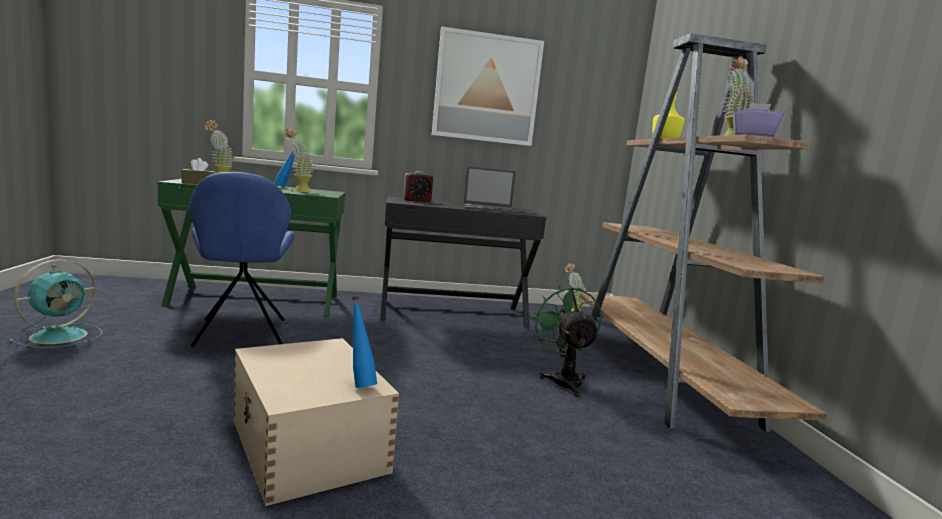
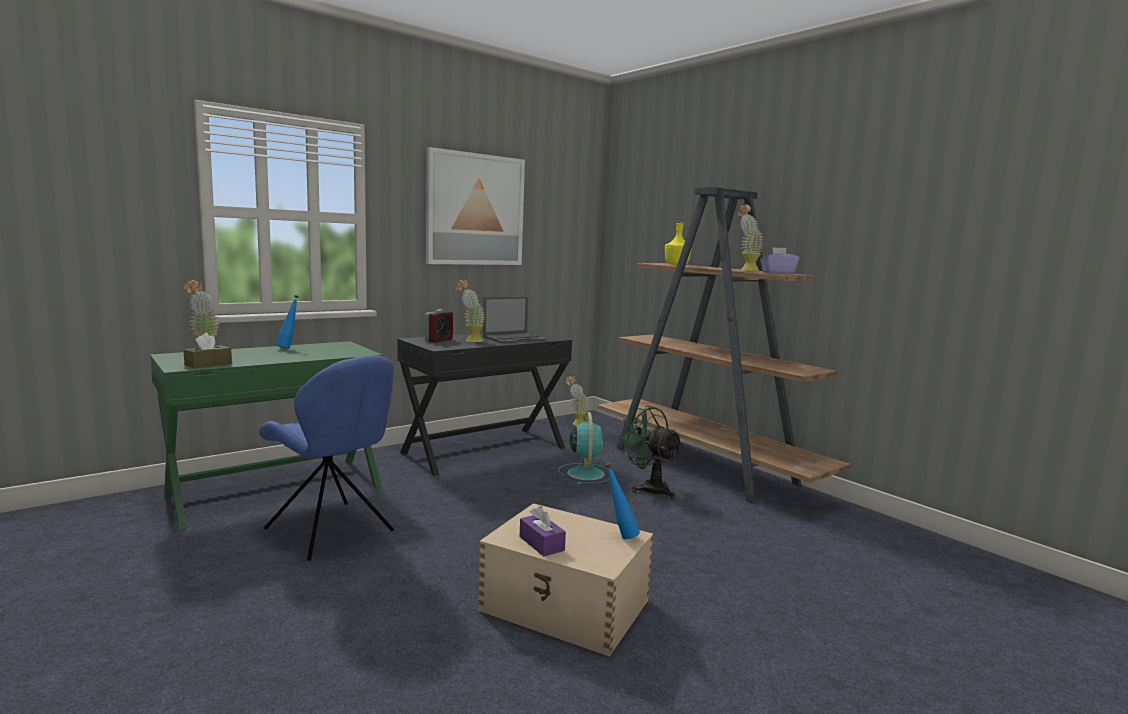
camera: 30 degrees left, 0 degrees up
turquoise fan [8,259,102,348] -> turquoise fan moved to [558,412,609,484]
potted plant [285,128,314,192] -> potted plant moved to [456,280,485,342]
none -> purple tissue box [520,506,566,557]

